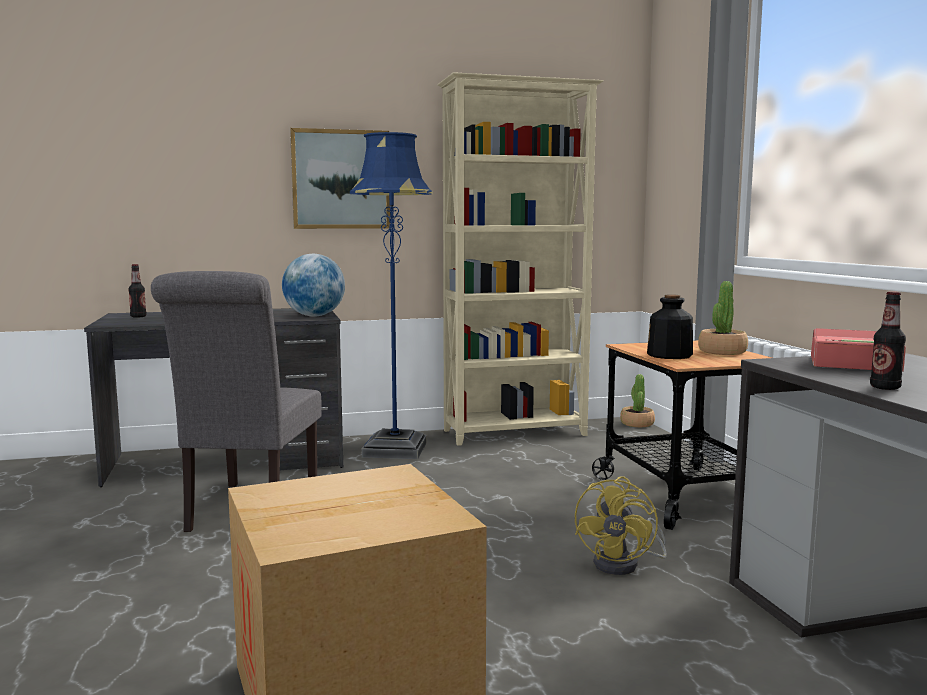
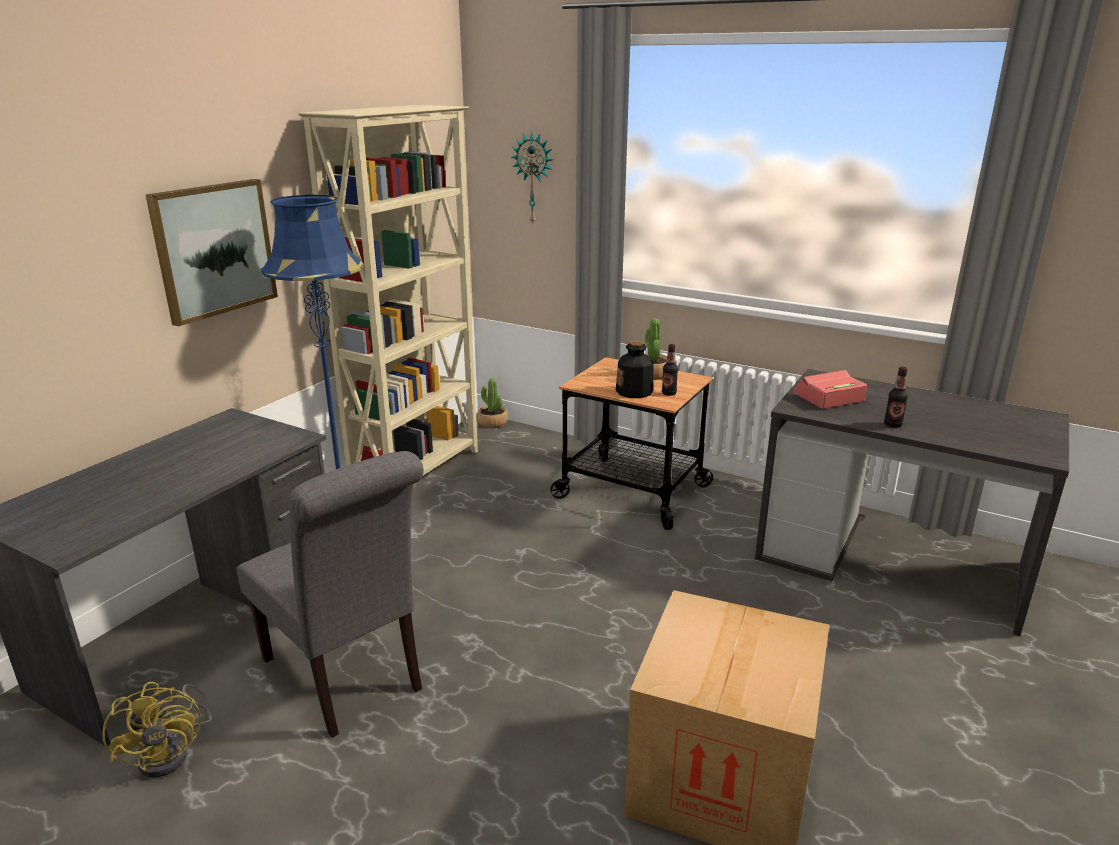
camera: 45 degrees left, 15 degrees up
bottle [128,264,146,318] -> bottle moved to [662,344,678,396]
globe [282,254,345,317] -> none
yellow fan [575,476,667,575] -> yellow fan moved to [102,682,213,777]
none -> wall clock [512,132,553,225]

